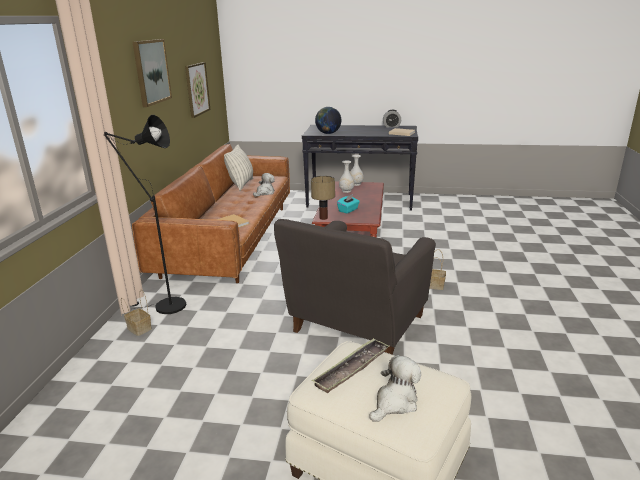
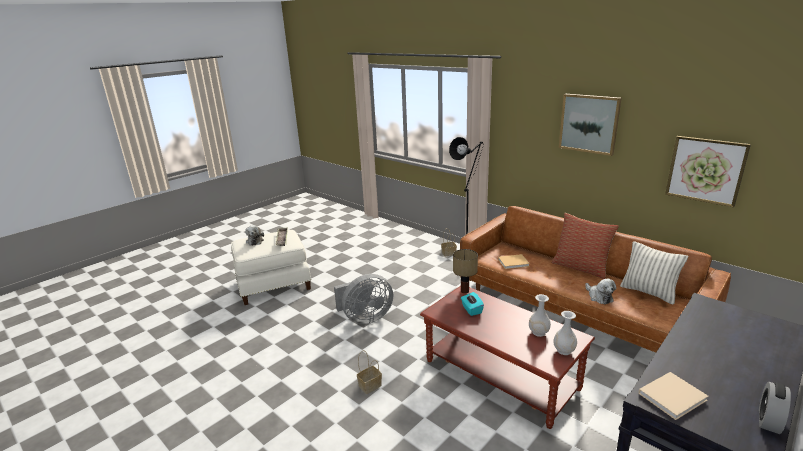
camera: 125 degrees right, 0 degrees up
grey armchair [274,219,436,355] -> grey fan [334,274,393,324]
globe [315,107,341,134] -> none
none -> pillow [552,213,619,279]

